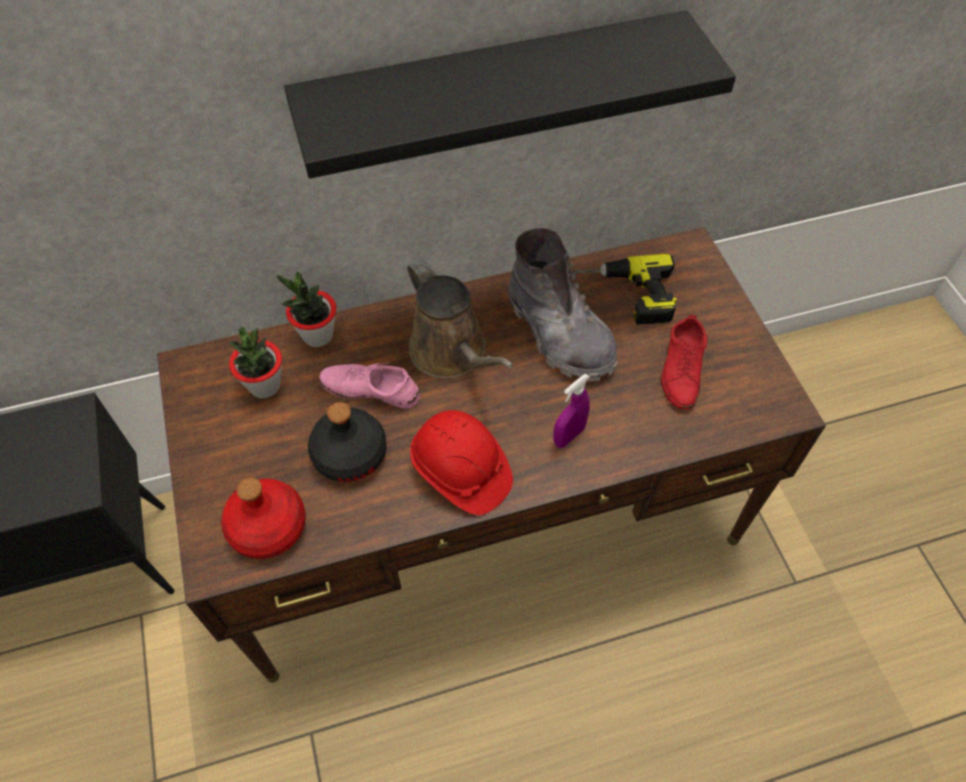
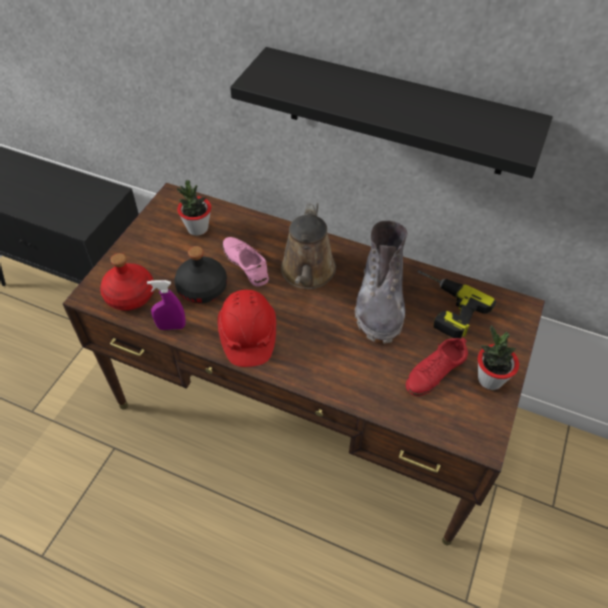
camera: 40 degrees right, 5 degrees down
potted plant [277,272,336,347] -> potted plant moved to [478,325,519,390]
purple spray bottle [553,374,590,448] -> purple spray bottle moved to [147,280,186,330]

